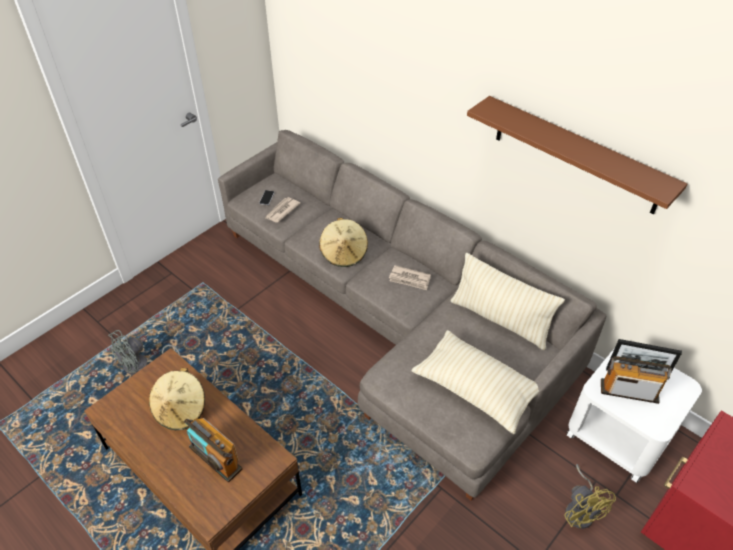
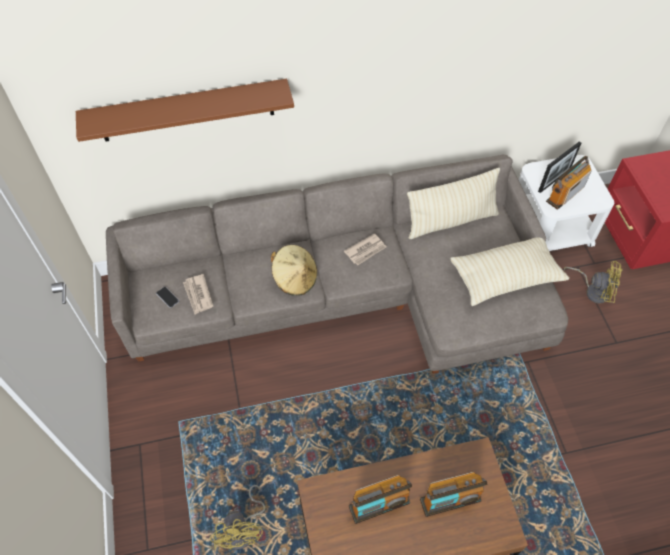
camera: 55 degrees left, 10 degrees up
grey fan [108,330,180,375] -> yellow fan [210,485,265,550]
beige hat [149,368,205,430] -> radio [349,475,412,524]
brown shelf [467,96,687,214] -> brown shelf moved to [76,79,294,142]

